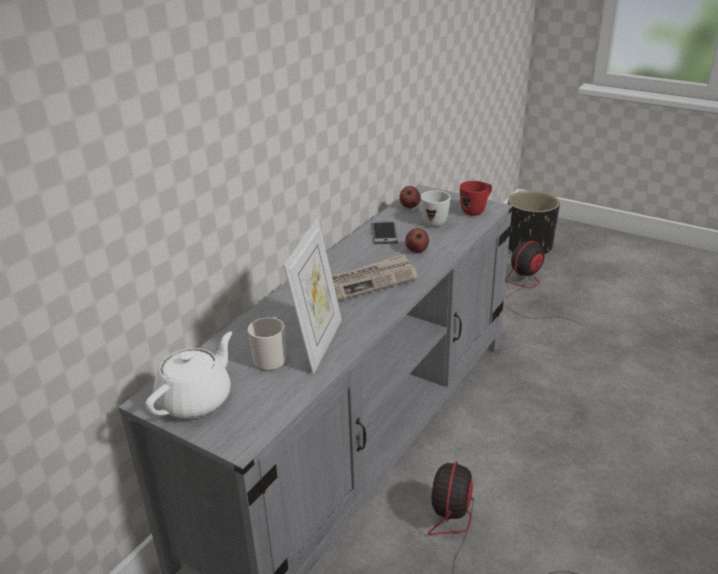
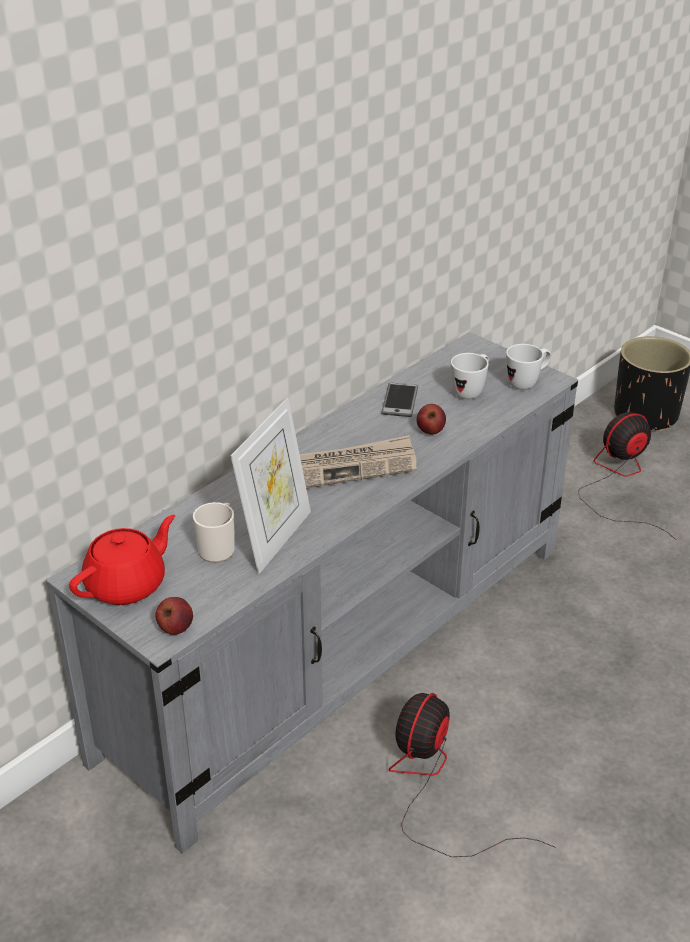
camera: 10 degrees right, 5 degrees up
white teapot [145,332,232,419] -> red teapot [69,515,175,605]
apple [399,186,421,208] -> apple moved to [156,597,193,635]
red mug [460,181,492,216] -> white mug [506,344,551,390]

